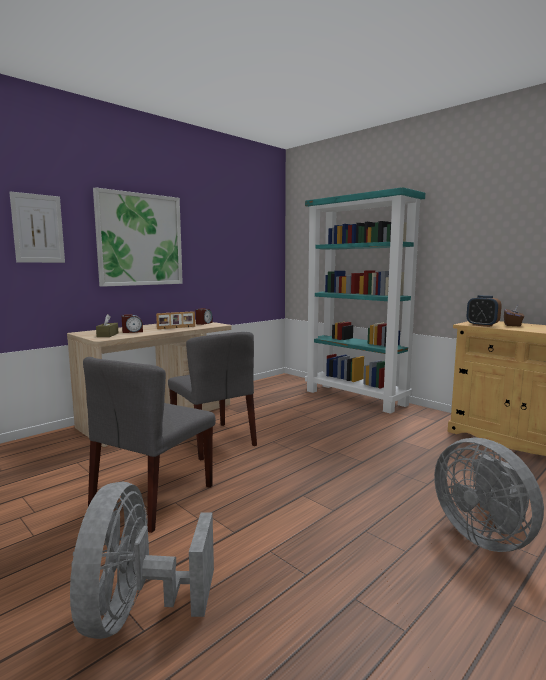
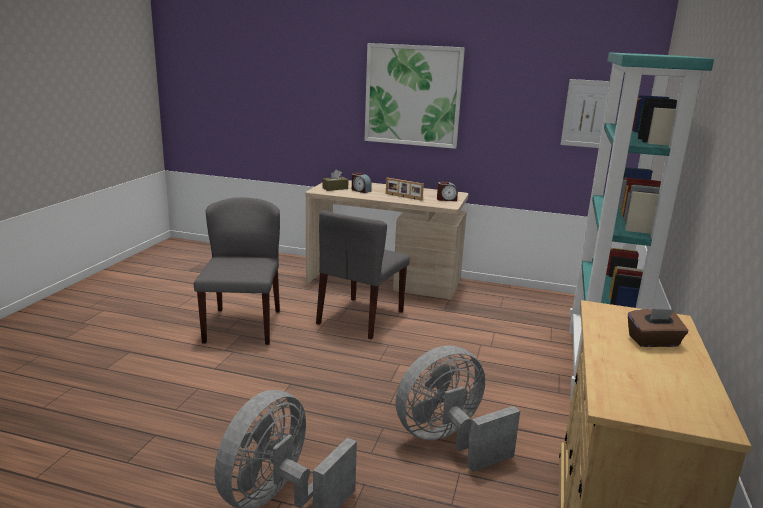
camera: 60 degrees right, 10 degrees up
picture [9,191,65,263] -> picture moved to [560,79,610,148]
grey fan [70,482,214,639] -> grey fan moved to [396,345,520,472]
grey chair [83,357,216,533] -> grey chair turned 90 degrees clockwise [194,197,280,345]
alarm clock [467,295,502,327] -> none

